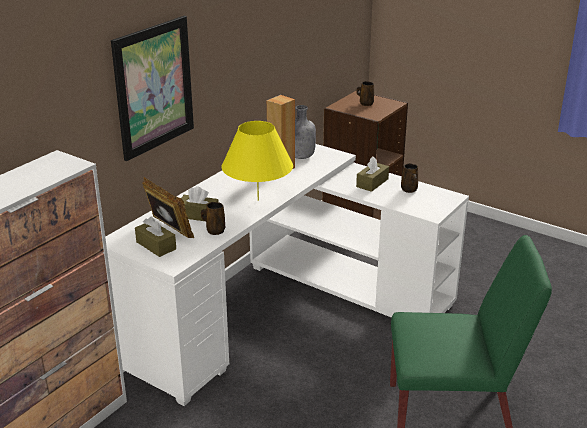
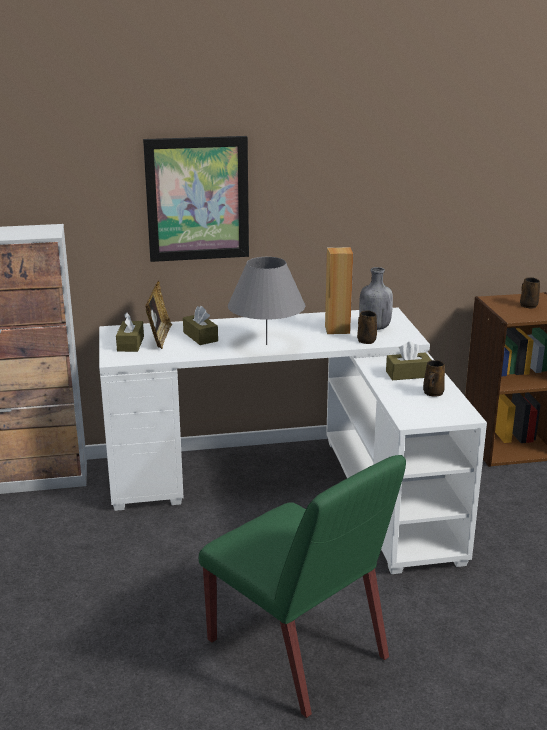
camera: 45 degrees right, 5 degrees down
brown mug [201,202,225,235] -> brown mug moved to [357,311,377,344]
yellow table lamp [222,121,293,201] -> grey table lamp [228,257,305,345]

